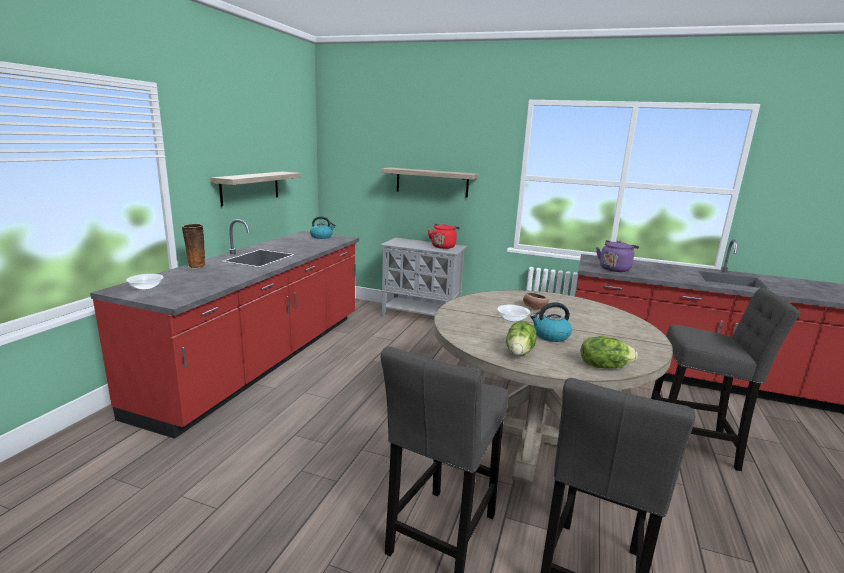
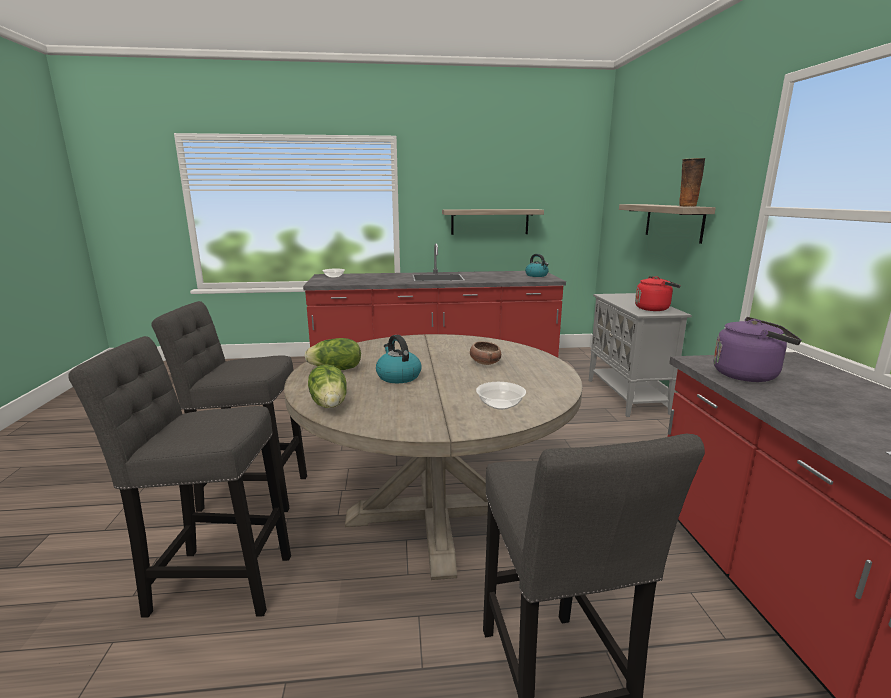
camera: 65 degrees right, 0 degrees up
vase [182,224,205,268] -> vase moved to [679,158,705,207]
bowl [497,305,530,322] -> bowl moved to [476,382,526,410]

